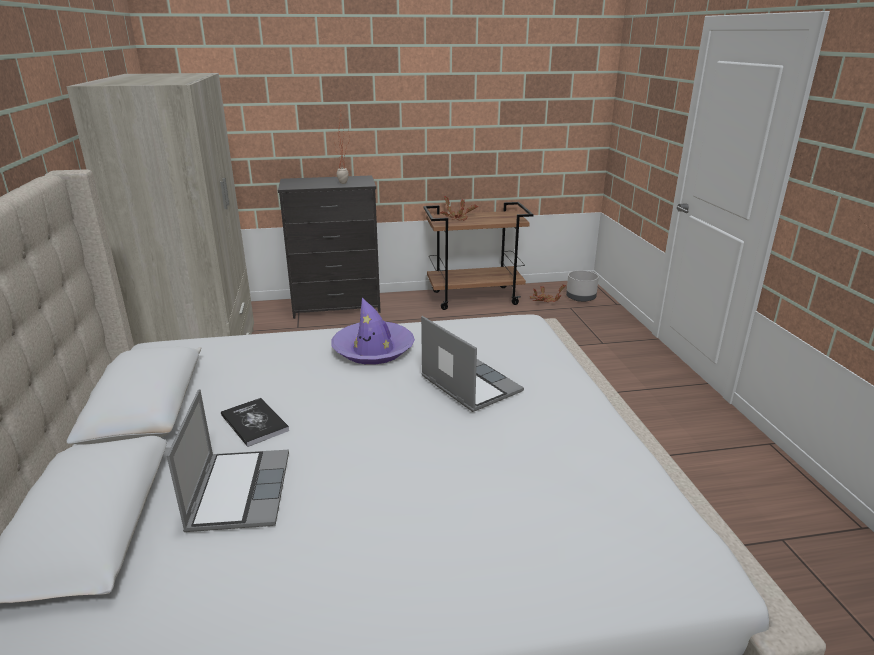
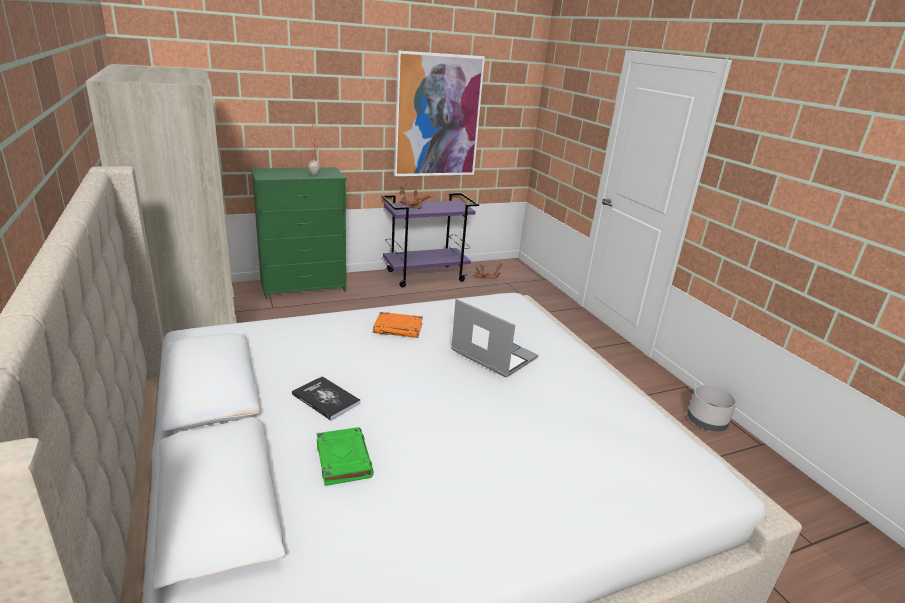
camera: 15 degrees left, 0 degrees up
laptop [167,389,289,532] -> green book [317,427,374,486]
black dresser [278,175,381,319] -> green dresser [251,167,347,299]
purple hat [331,298,415,364] -> orange book [373,312,423,338]
brown cart [424,202,534,310] -> purple cart [381,193,479,288]
grey planter [566,270,599,302] -> grey planter moved to [687,385,737,431]
none -> picture [394,51,485,176]

